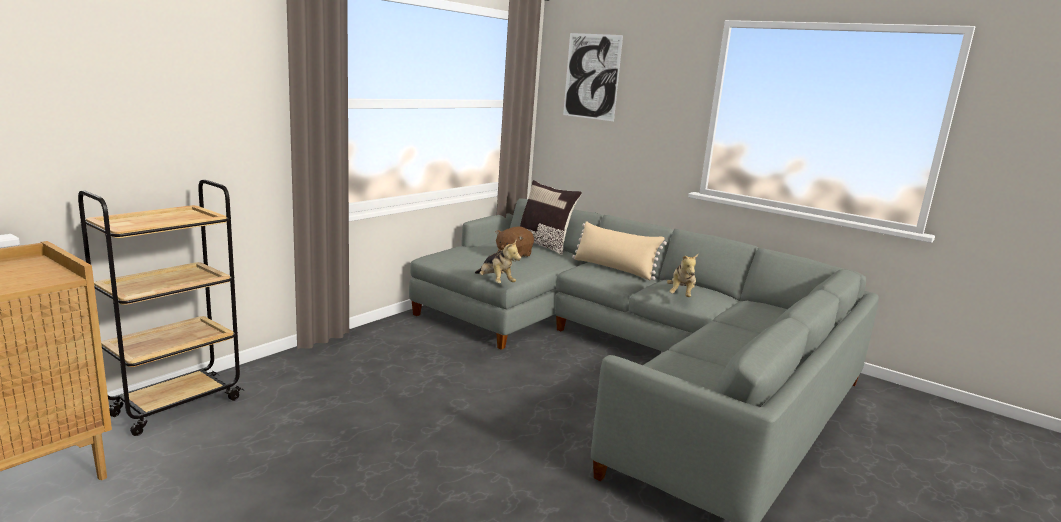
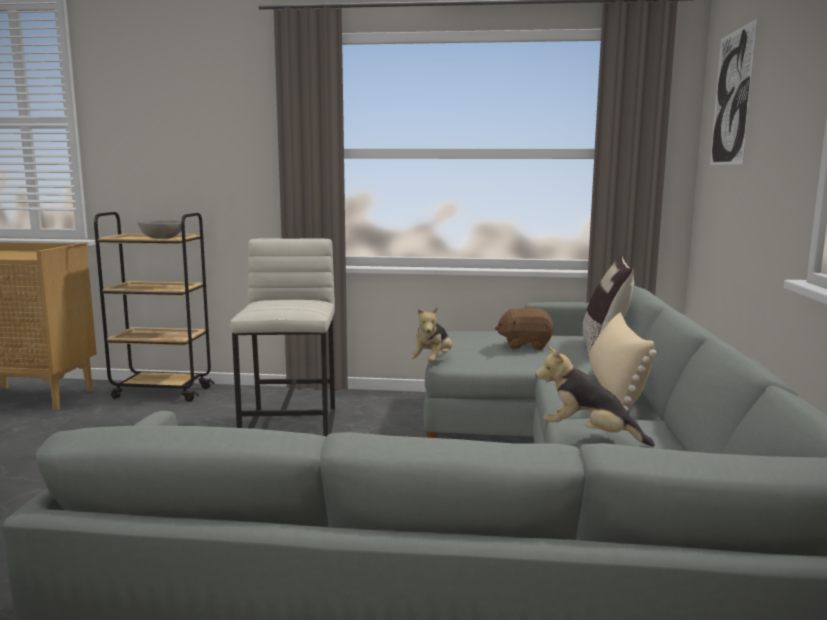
camera: 60 degrees right, 5 degrees down
plush toy [667,254,698,297] -> plush toy turned 45 degrees clockwise [535,346,655,447]
none -> grey bowl [138,220,181,239]
none -> beige stool [230,238,335,437]

